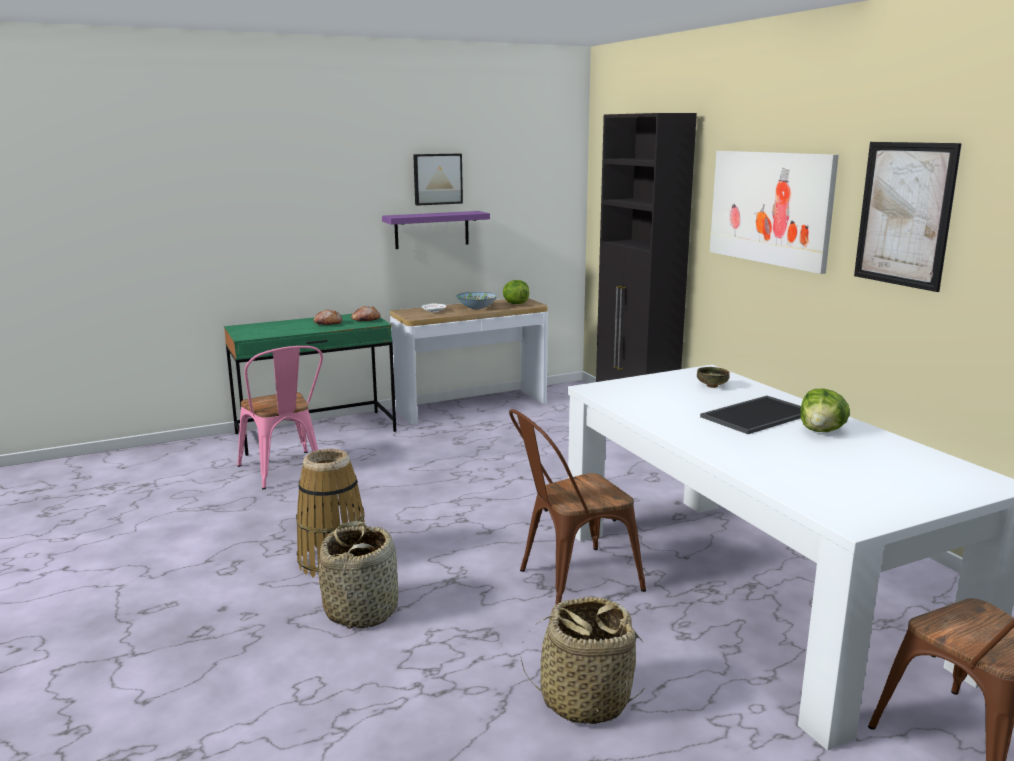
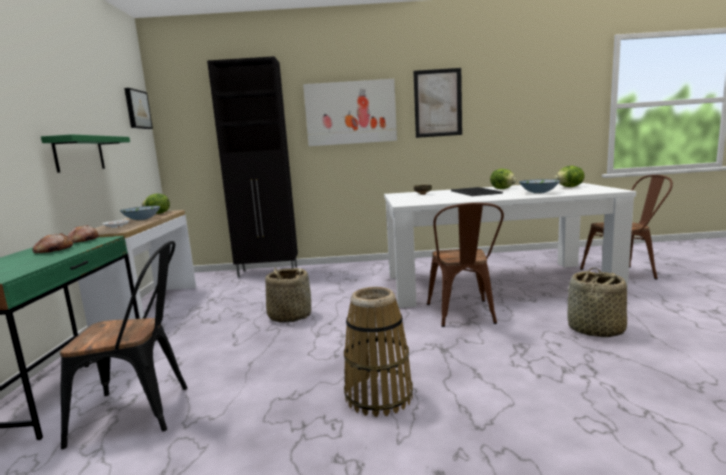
camera: 65 degrees left, 5 degrees down
pink chair [237,346,323,489] -> black chair [60,241,187,449]
basket [319,521,398,629] -> basket moved to [265,267,311,322]
purple shelf [382,211,490,249] -> green shelf [41,134,130,173]
picture [413,154,463,206] -> picture moved to [124,88,153,129]
none -> bowl [519,179,560,194]
none -> lettuce [554,166,584,187]

